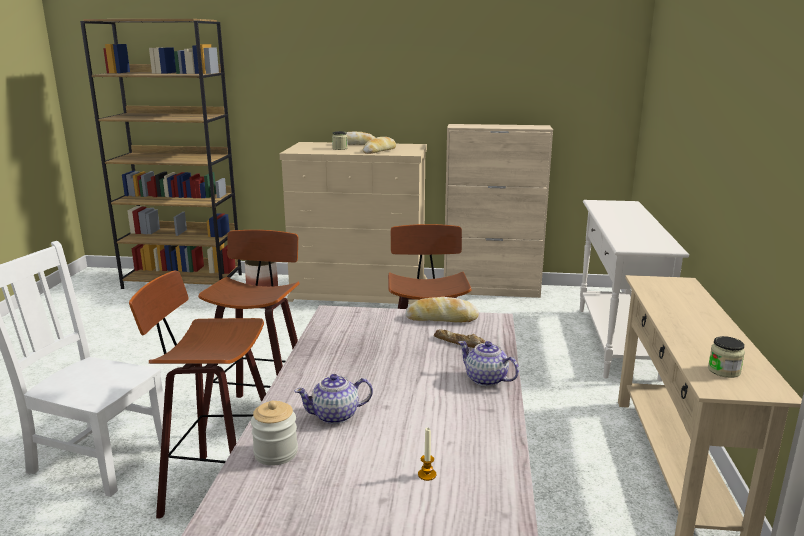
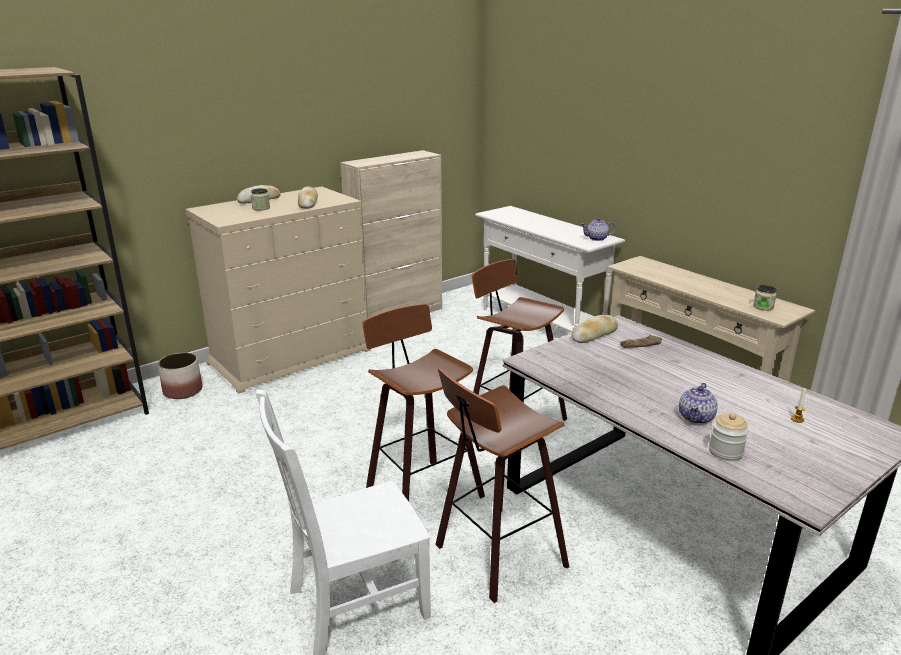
camera: 45 degrees left, 5 degrees up
teapot [458,341,519,387] -> teapot moved to [581,218,616,241]

